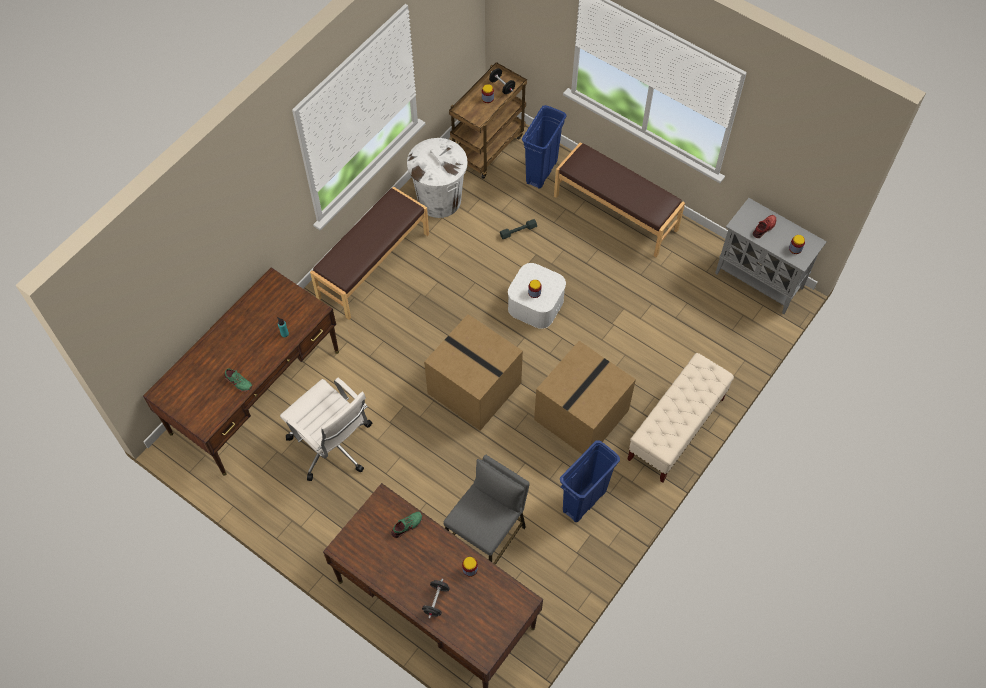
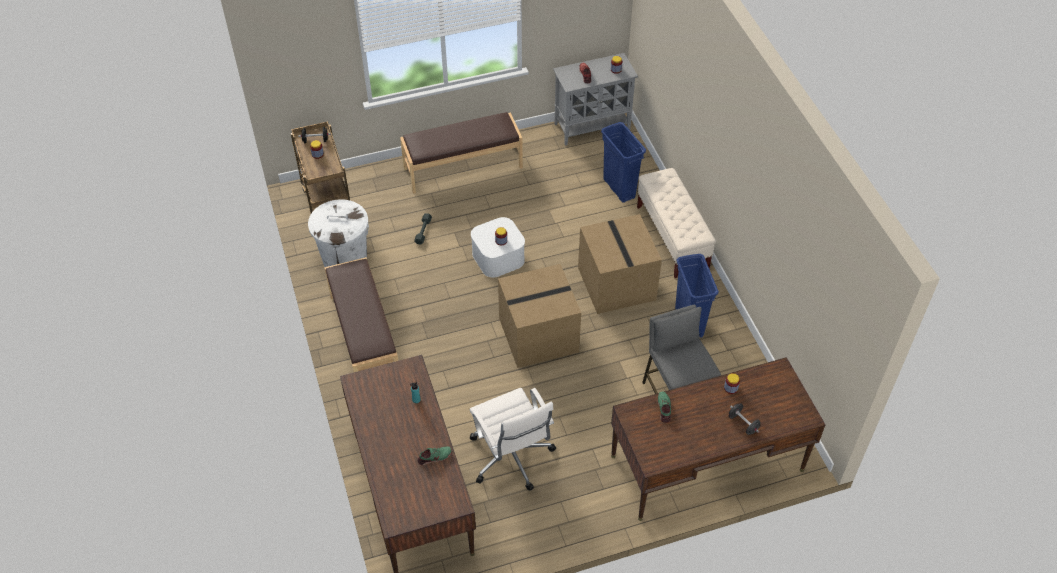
camera: 55 degrees left, 10 degrees down
white office chair [280,378,372,481] -> white office chair turned 75 degrees clockwise [470,388,556,491]
blue trash can [522,105,567,189] -> blue trash can moved to [601,122,646,203]

